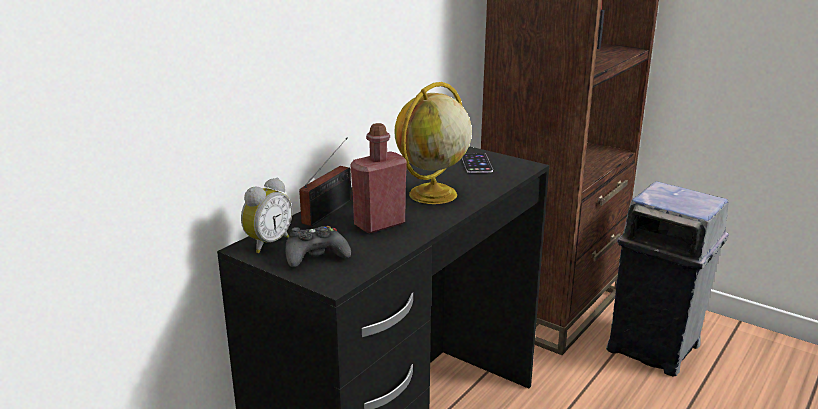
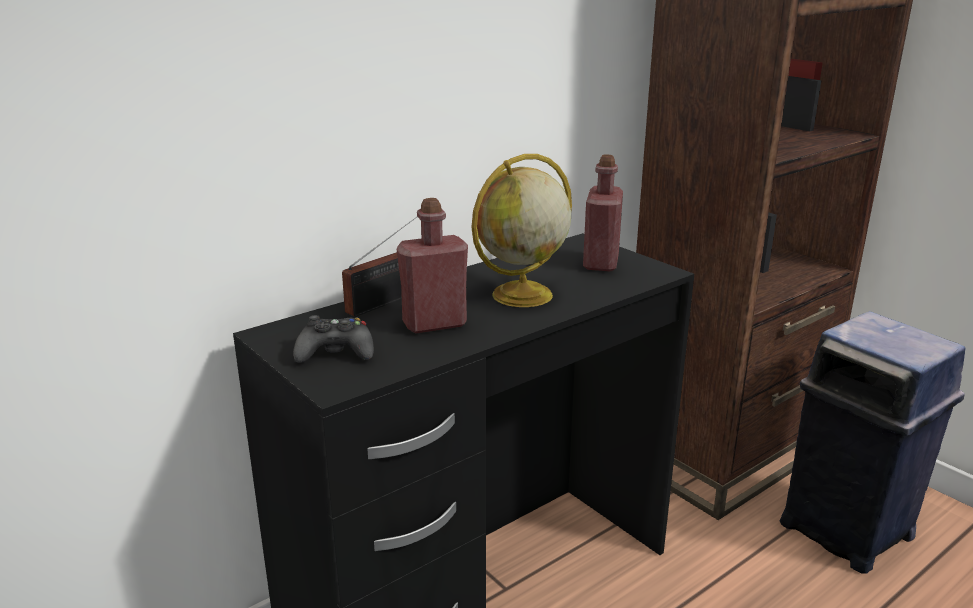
camera: 15 degrees right, 0 degrees up
alarm clock [241,178,292,253] -> none
phone [462,153,493,173] -> red bottle [583,154,623,271]
grey trash can [606,181,729,377] -> blue trash can [780,311,965,574]

